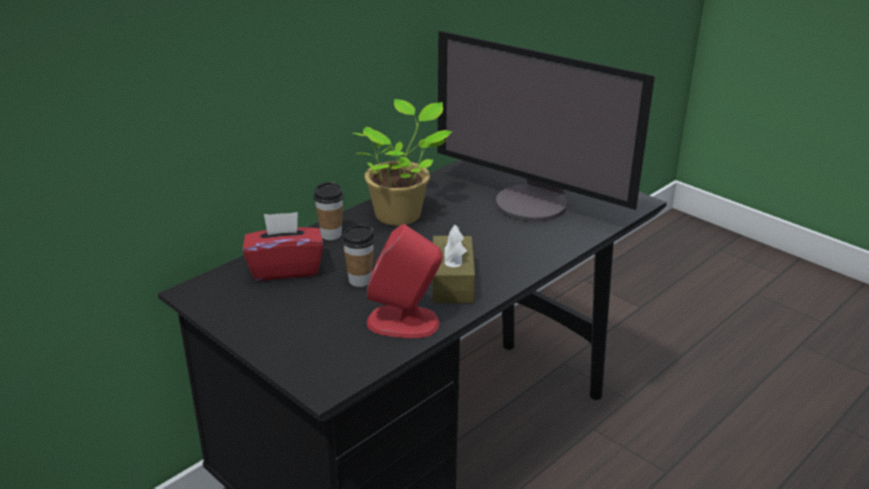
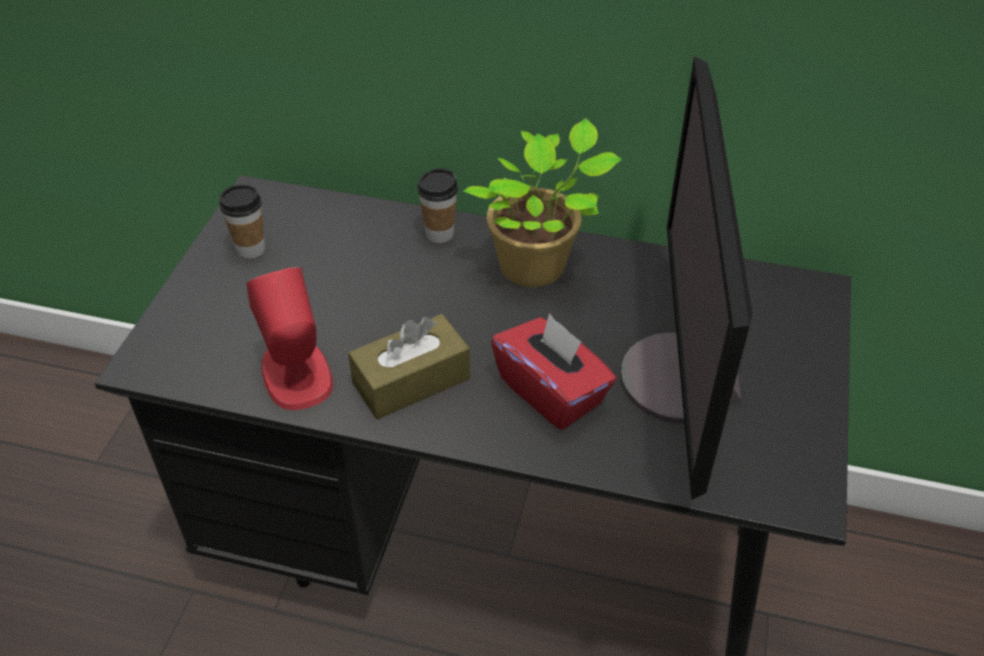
camera: 60 degrees right, 15 degrees up
red tissue box [243,212,324,280] -> red tissue box moved to [491,313,616,430]
cup [342,225,375,287] -> cup moved to [219,185,265,259]

